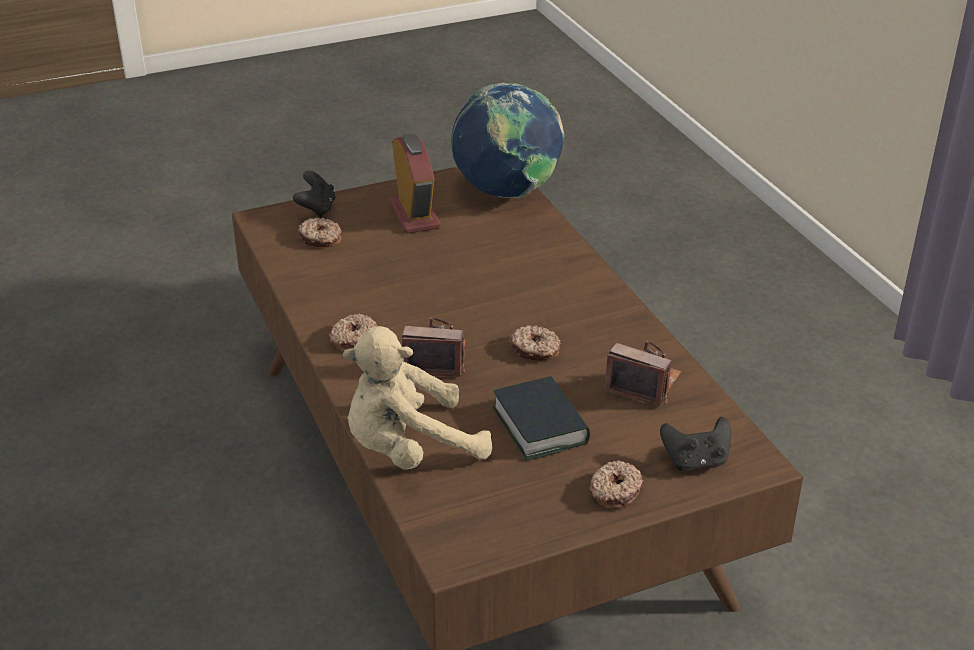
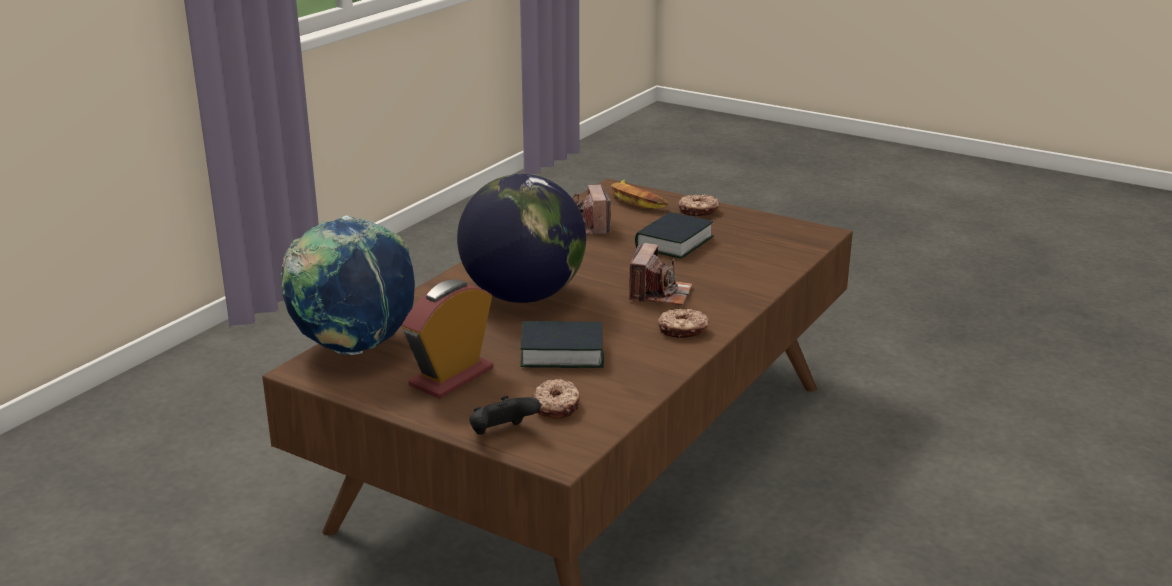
camera: 125 degrees left, 10 degrees down
beige plush toy [343,326,493,470] -> none
camera [402,318,466,377] -> camera turned 135 degrees counterclockwise [629,243,692,305]
donut [510,325,561,361] -> none
black game controller [660,417,731,470] -> banana [611,179,668,209]
none -> globe [457,174,586,303]
none -> book [520,321,604,368]

